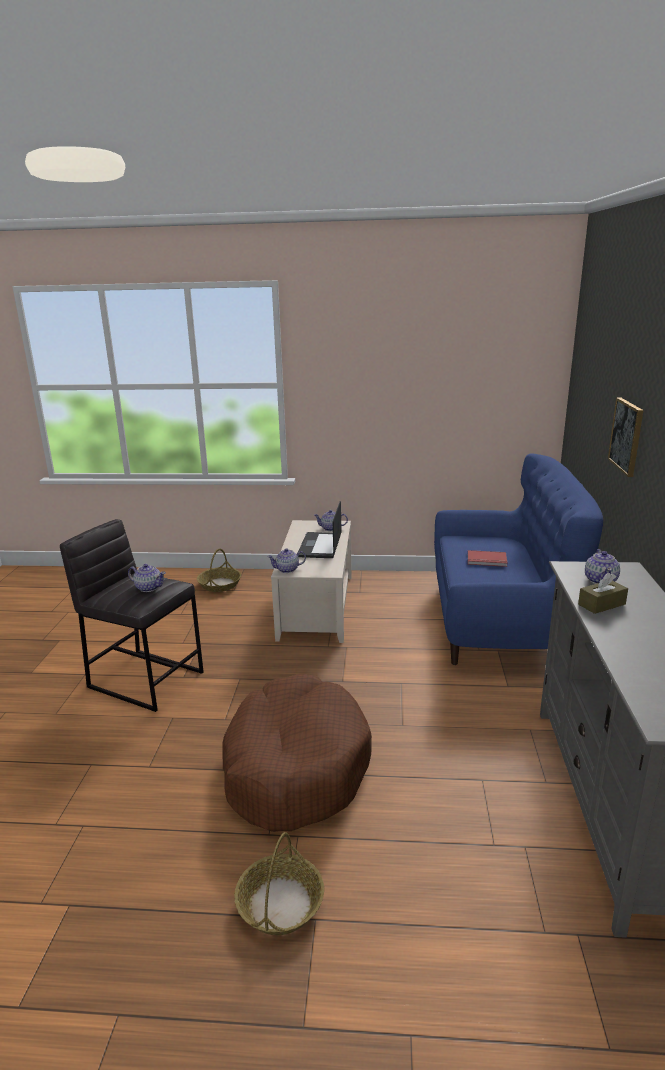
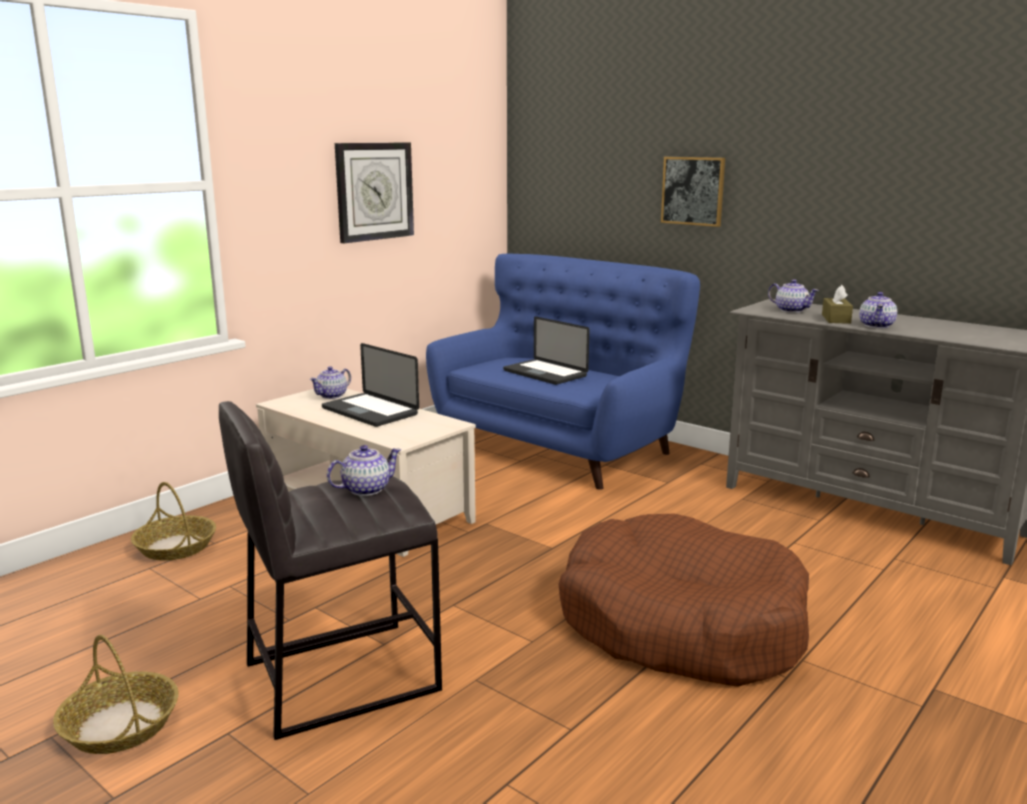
camera: 55 degrees left, 5 degrees down
basket [234,832,324,935] -> basket moved to [53,635,179,754]
teapot [267,548,306,573] -> teapot moved to [859,292,897,328]
red book [468,550,507,567] -> laptop [503,317,589,385]
none -> wall clock [335,143,414,243]

